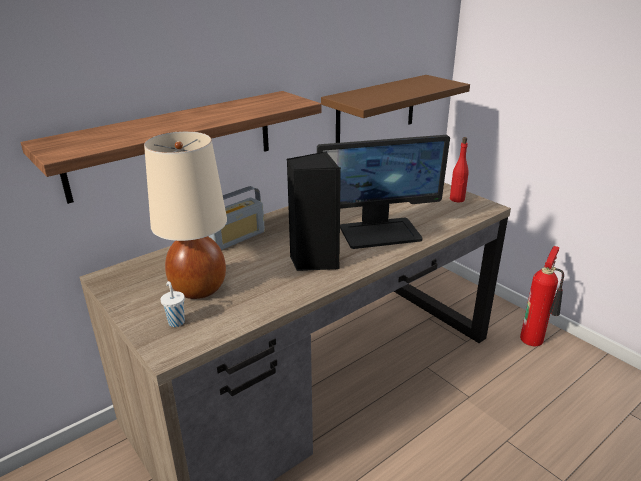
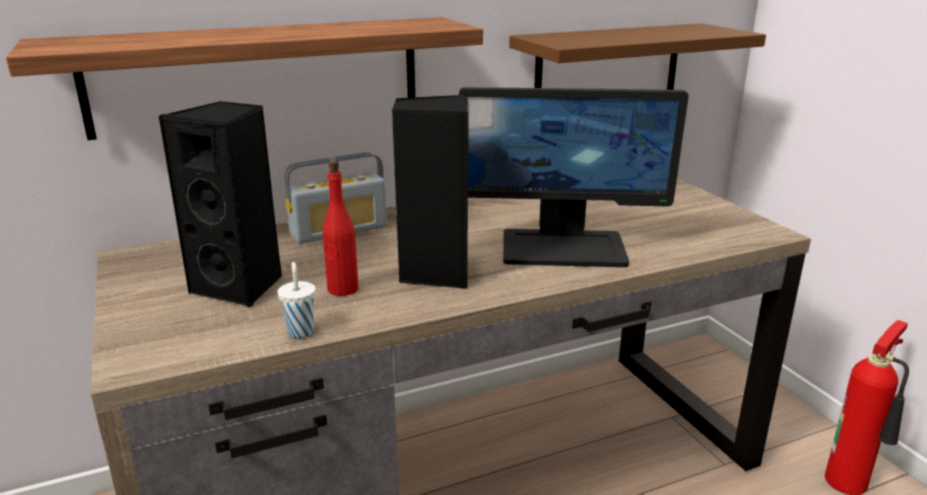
camera: 15 degrees right, 5 degrees down
beige table lamp [144,131,227,299] -> black speaker [159,101,282,308]
white cup [161,281,185,327] -> white cup moved to [277,262,316,338]
red bottle [450,137,469,202] -> red bottle moved to [323,160,358,296]

